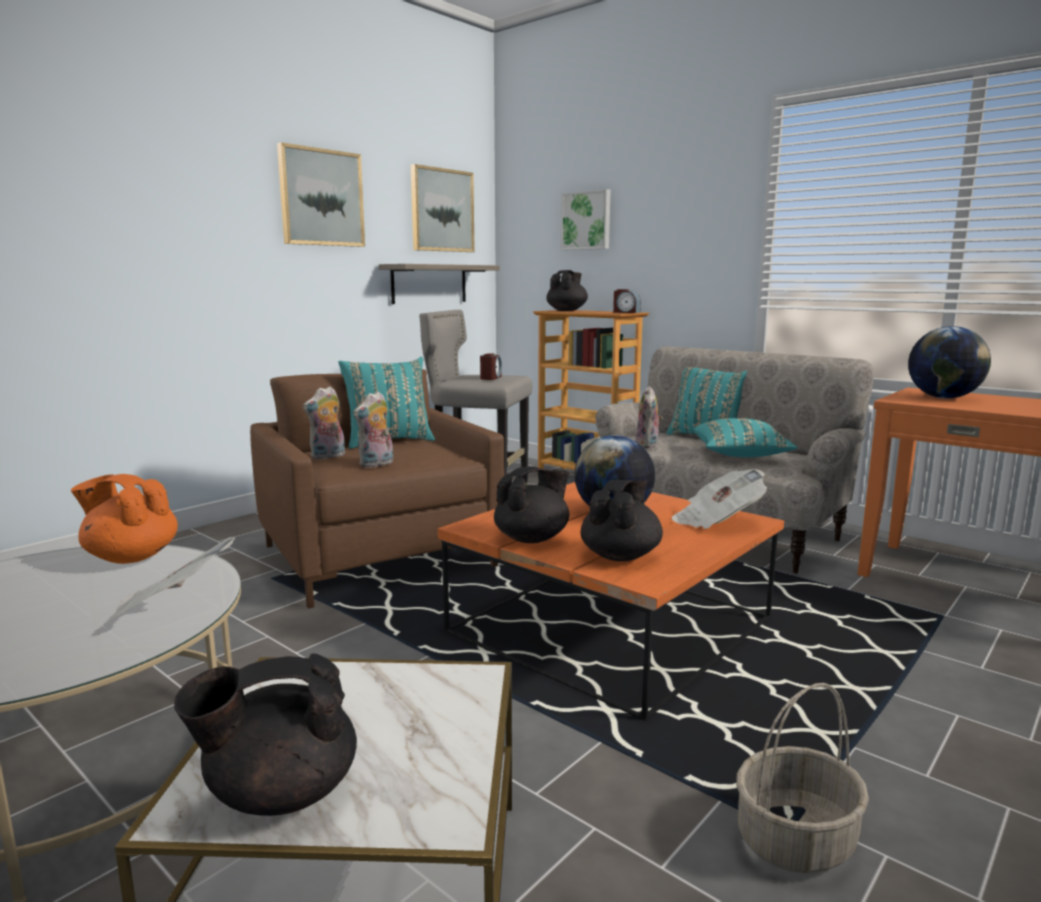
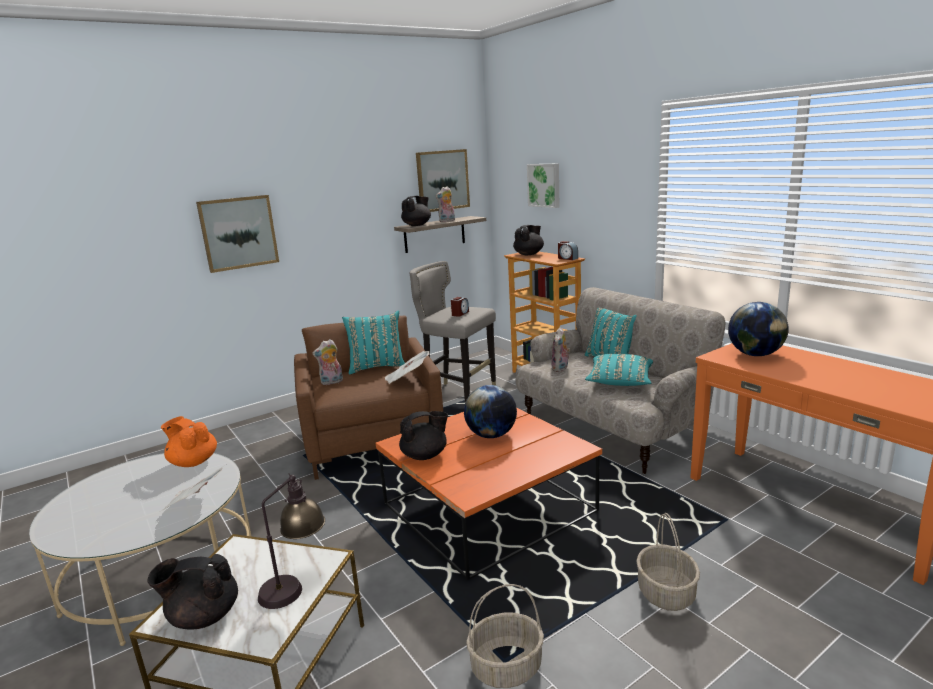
camera: 15 degrees right, 5 degrees up
picture [277,142,365,247] -> picture moved to [196,195,279,273]
plush toy [353,392,393,468] -> plush toy moved to [435,186,455,222]
black teapot [581,480,663,561] -> black teapot moved to [401,196,431,226]
newspaper [672,469,767,529] -> newspaper moved to [385,351,430,384]
none -> table lamp [258,474,325,609]
none -> basket [636,513,700,611]

